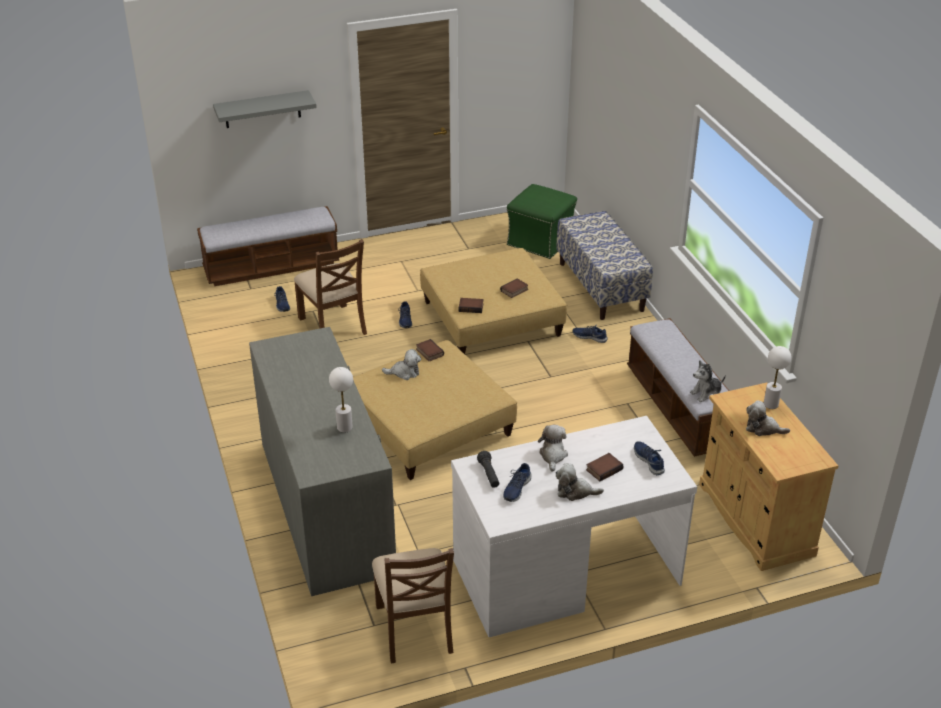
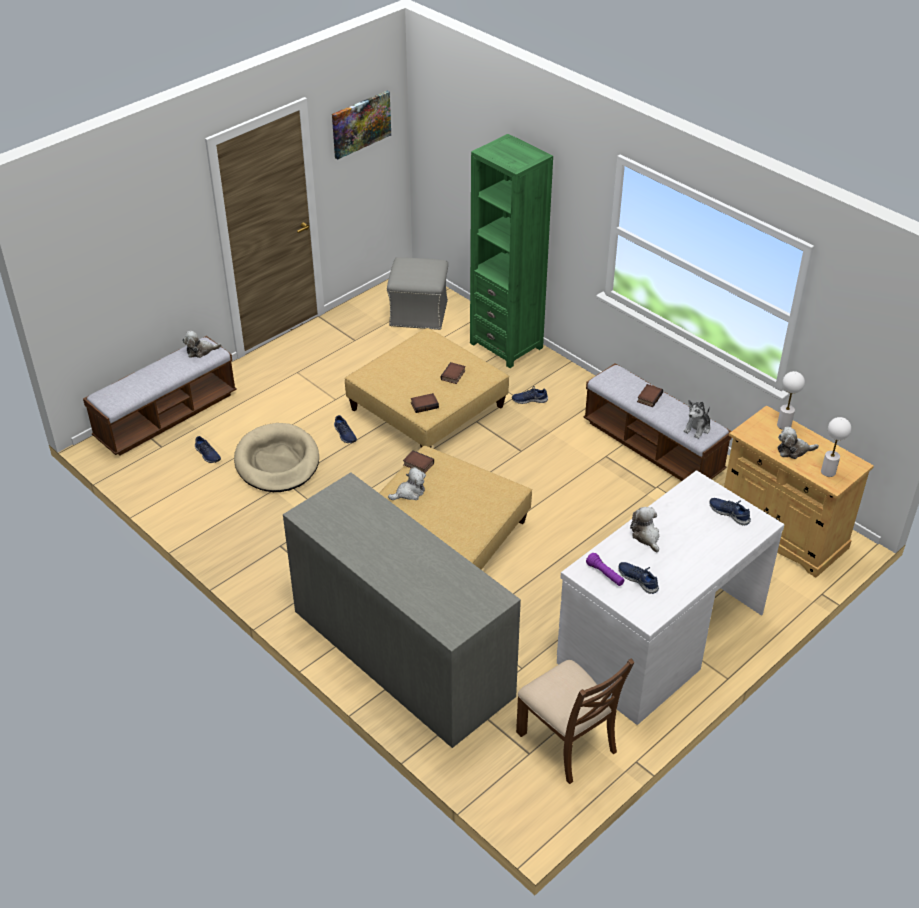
camera: 25 degrees left, 5 degrees up
grey shelf [213,90,317,128] -> none
brown chair [294,239,367,335] -> beige dog bed [234,423,319,492]
white table lamp [329,367,353,433] -> white table lamp moved to [821,417,851,477]
black flashlight [477,451,499,488] -> purple flashlight [586,553,624,586]
blue shoe [503,463,532,502] -> blue shoe turned 135 degrees clockwise [618,562,659,594]
green ottoman [507,184,577,259] -> grey ottoman [387,257,448,330]
bench [556,211,653,320] -> green bookcase [470,134,553,368]
plush toy [556,463,604,501] -> plush toy moved to [183,331,221,358]
book [586,453,624,481] -> book moved to [637,384,663,407]
none -> picture [332,91,391,159]

